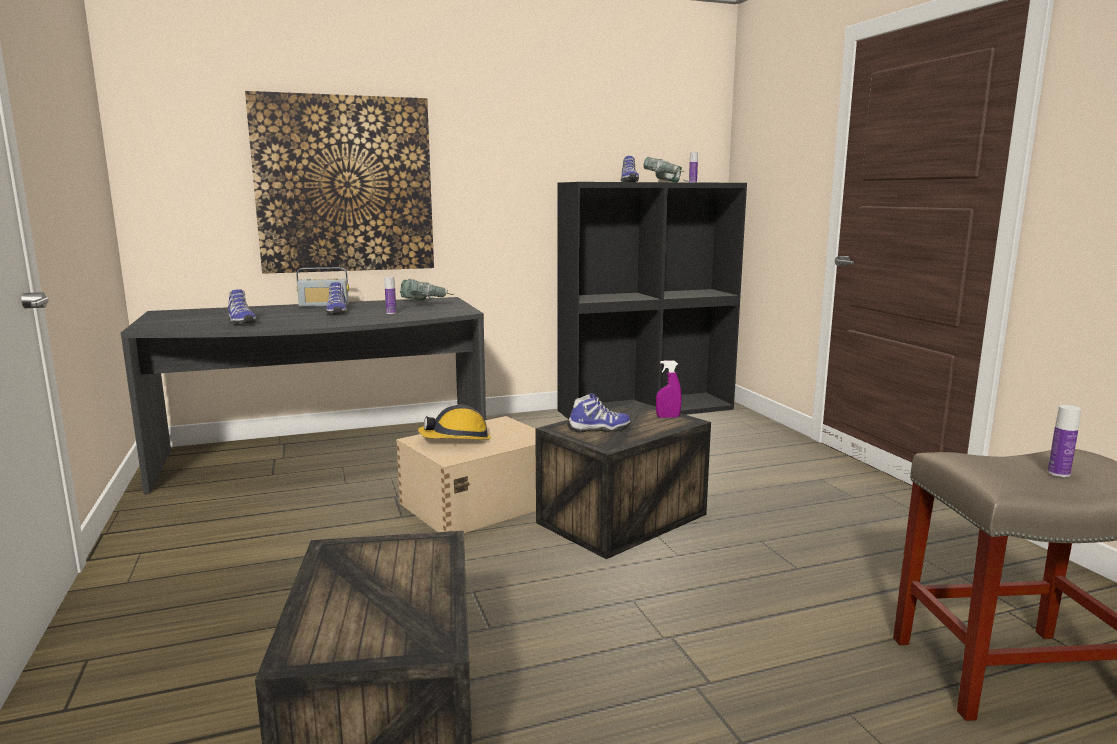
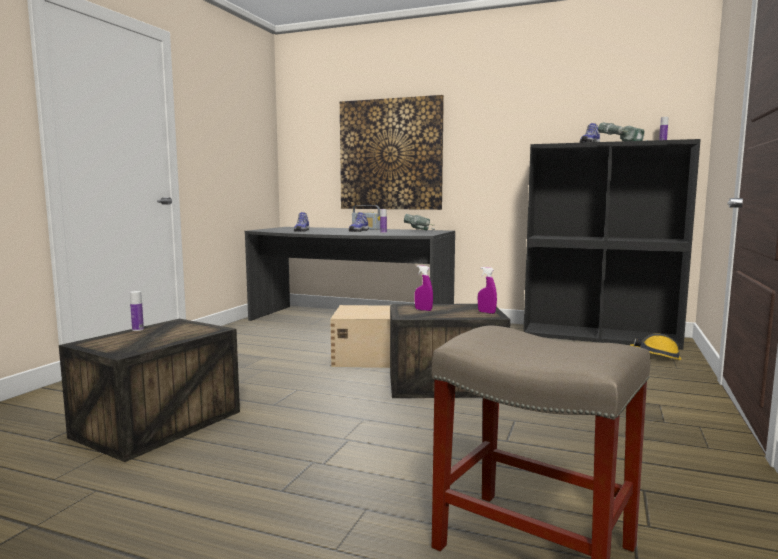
camera: 40 degrees right, 5 degrees down
hard hat [418,405,491,440] -> hard hat moved to [630,334,681,360]
shoe [568,393,631,432] -> purple spray bottle [414,265,433,311]
bottle [1048,405,1081,477] -> bottle moved to [130,291,144,331]

